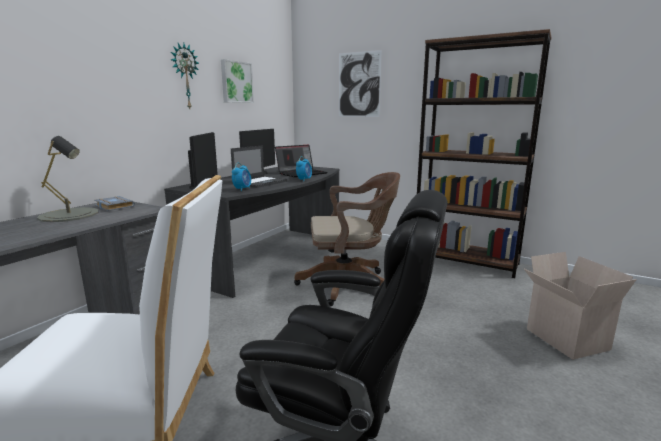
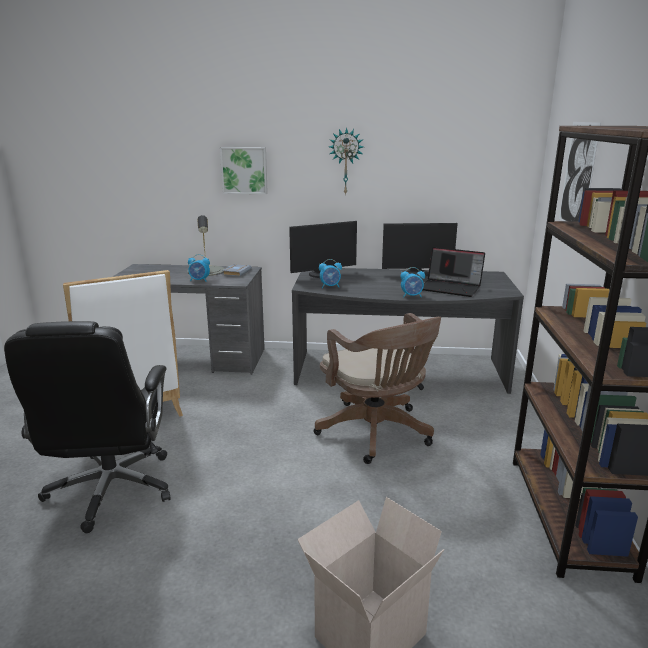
camera: 65 degrees right, 5 degrees up
picture [221,59,254,103] -> picture moved to [220,147,268,194]
laptop [231,145,287,188] -> none
none -> alarm clock [188,254,210,282]

